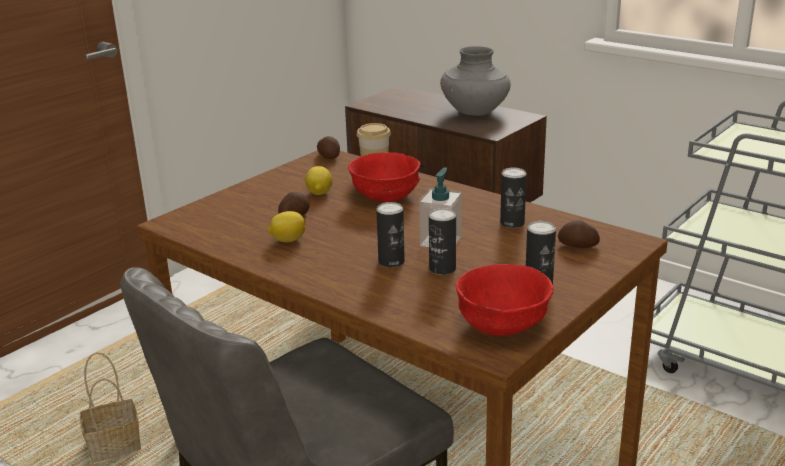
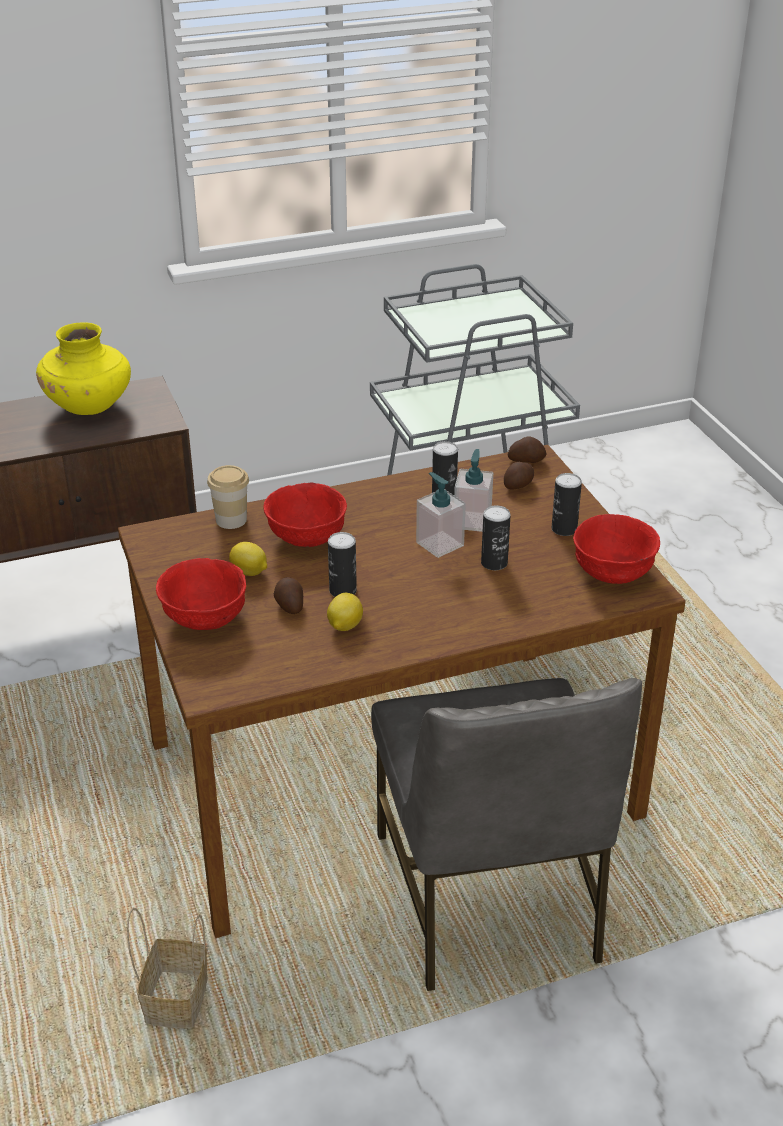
camera: 60 degrees left, 10 degrees up
potato [317,136,340,159] -> potato moved to [508,437,547,463]
can [376,202,405,268] -> can moved to [328,532,357,597]
grey vase [440,46,511,116] -> yellow vase [36,322,131,415]
none -> red bowl [156,558,246,630]
none -> soap dispenser [454,449,493,532]

